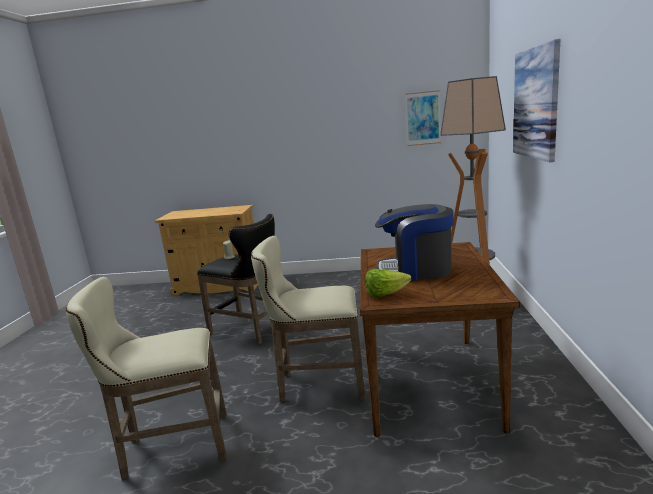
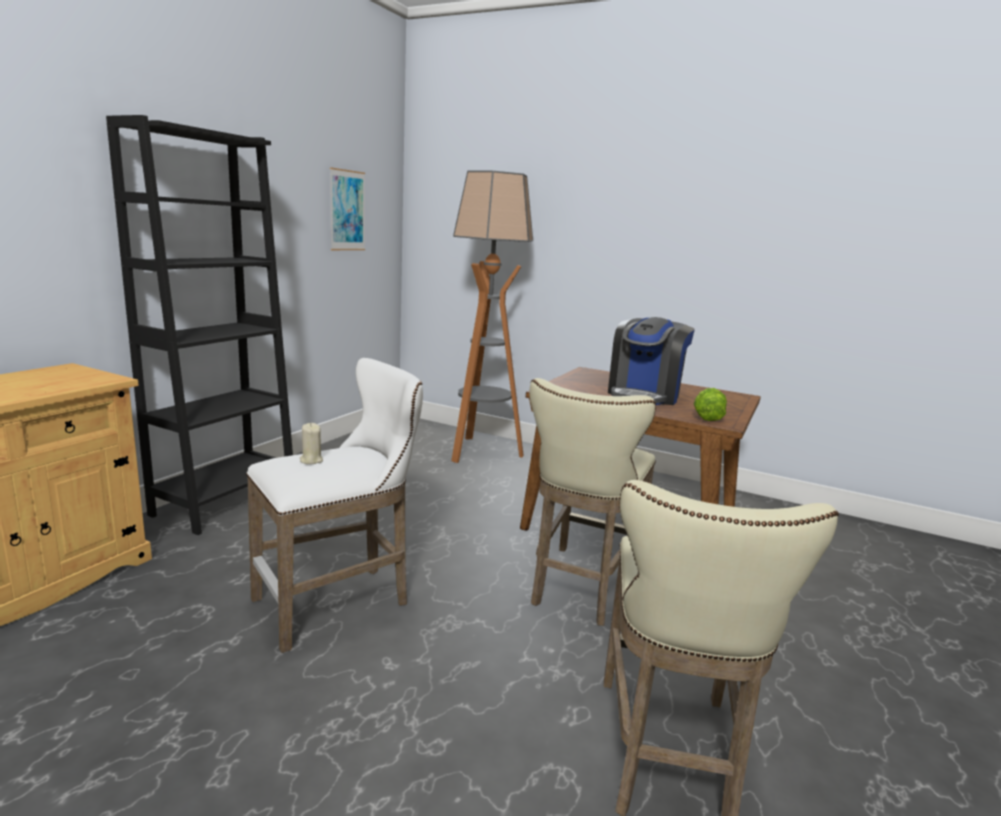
camera: 70 degrees left, 0 degrees up
black stool [197,214,275,344] -> white stool [246,358,423,653]
picture [513,39,560,162] -> none
none -> black bookcase [106,115,293,535]

